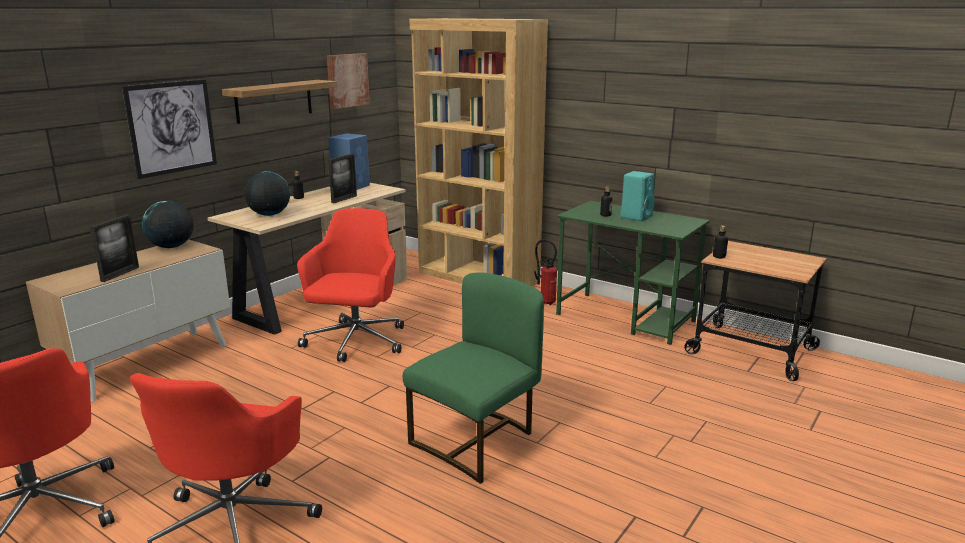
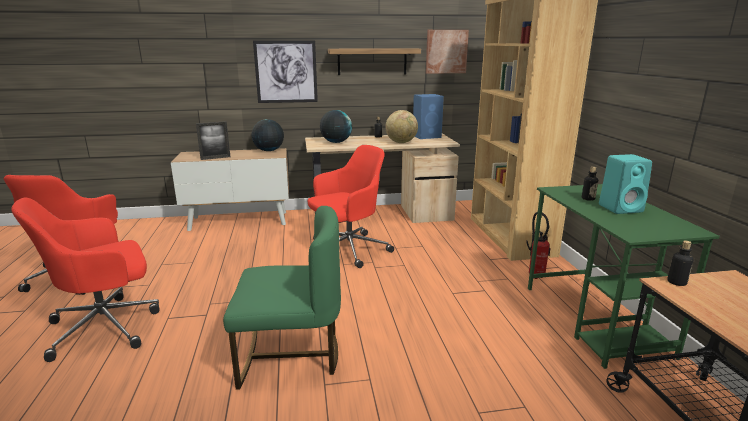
camera: 45 degrees right, 0 degrees up
picture frame [328,154,357,203] -> globe [385,110,418,143]

